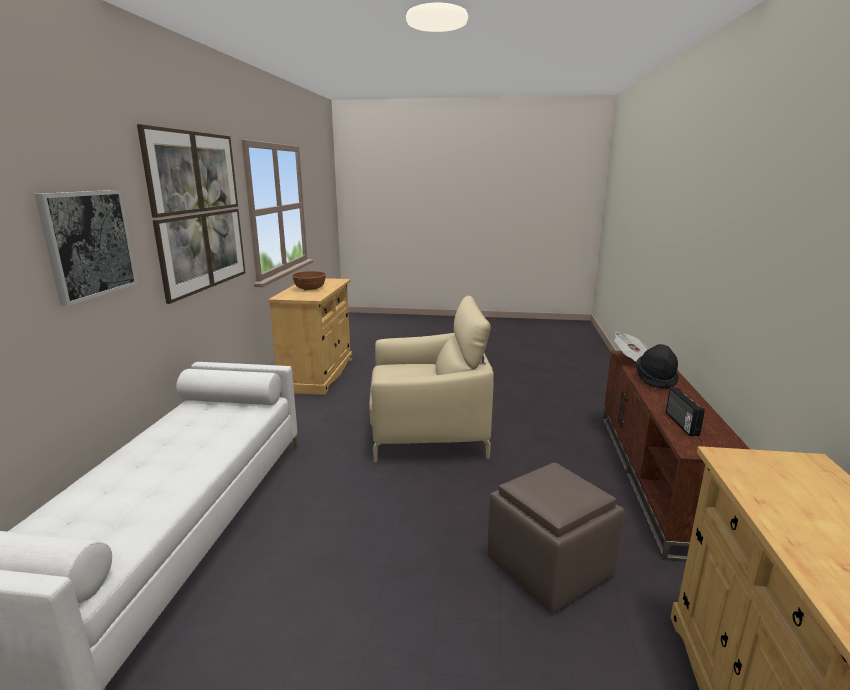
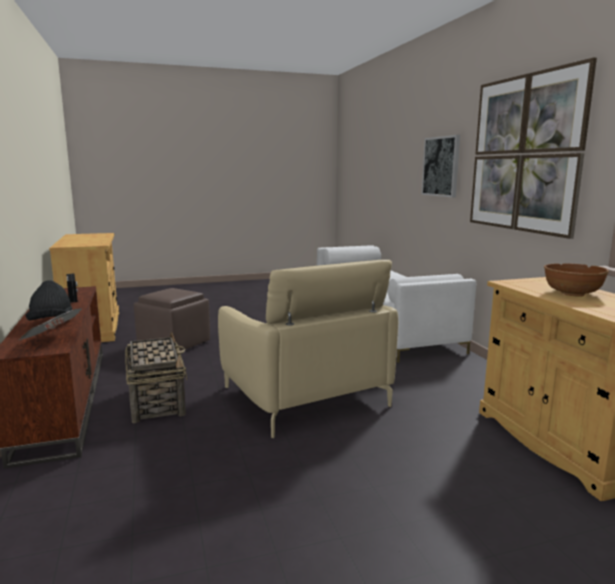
camera: 155 degrees right, 5 degrees down
beige armchair [369,296,494,463] -> beige armchair turned 90 degrees counterclockwise [218,260,398,438]
none -> basket [125,332,187,423]

